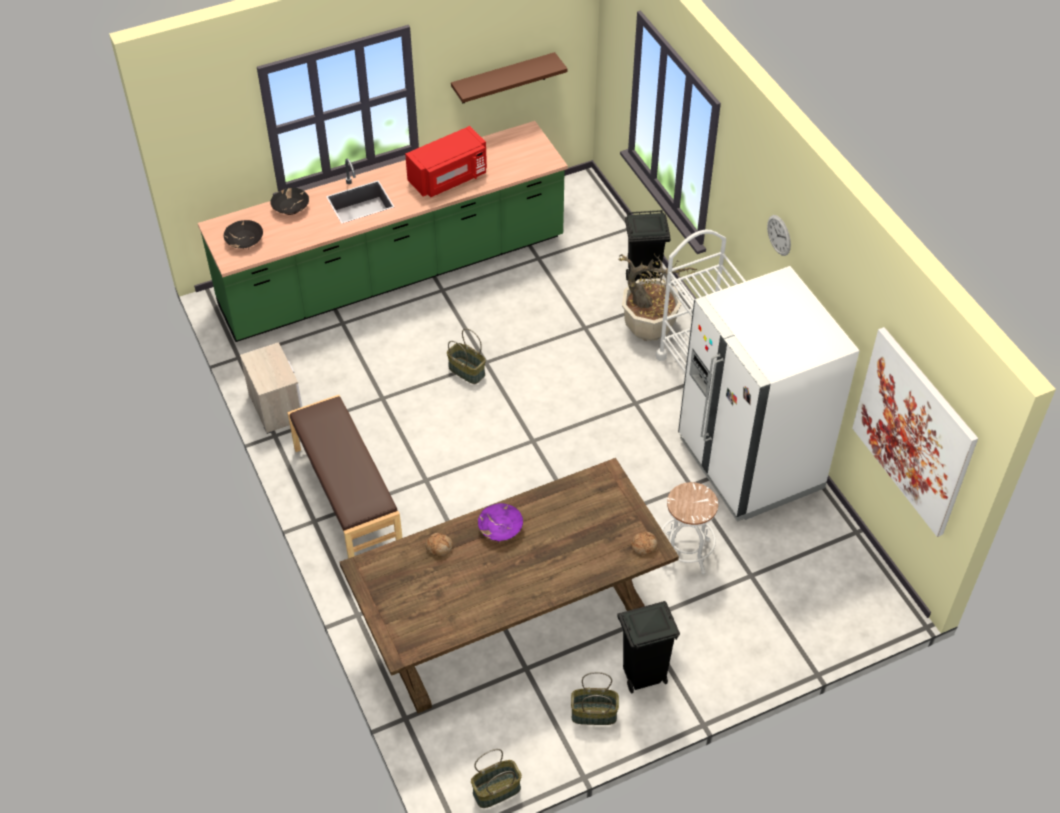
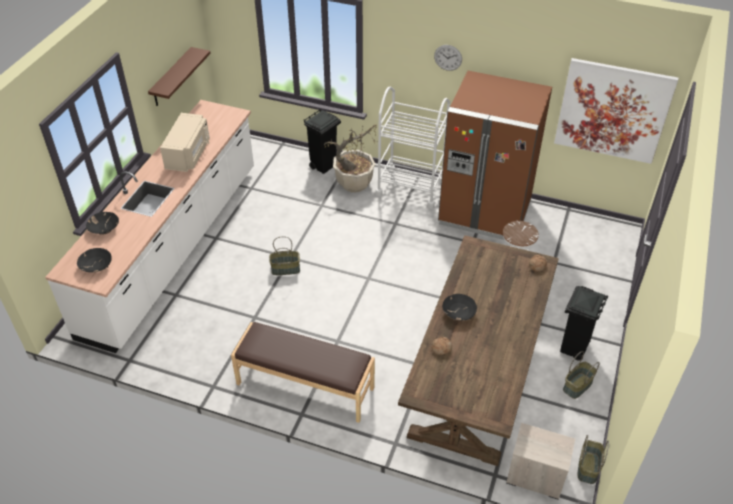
camera: 45 degrees left, 5 degrees down
green counter [198,121,568,342] -> white counter [45,100,254,353]
nightstand [240,342,302,434] -> nightstand moved to [506,423,575,500]
red microwave [405,126,487,197] -> beige microwave [160,113,210,172]
purple bowl [478,503,523,542] -> black bowl [442,294,477,321]
white fridge [678,266,859,522] -> brown fridge [438,71,552,240]

